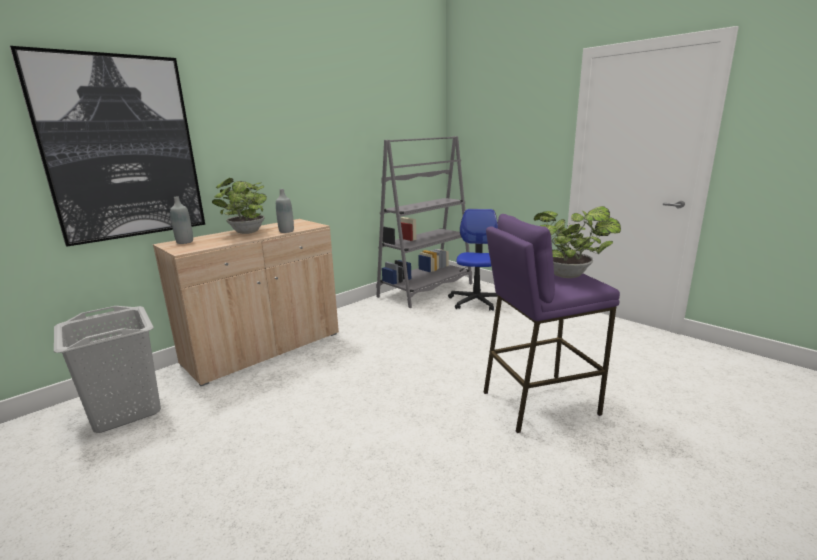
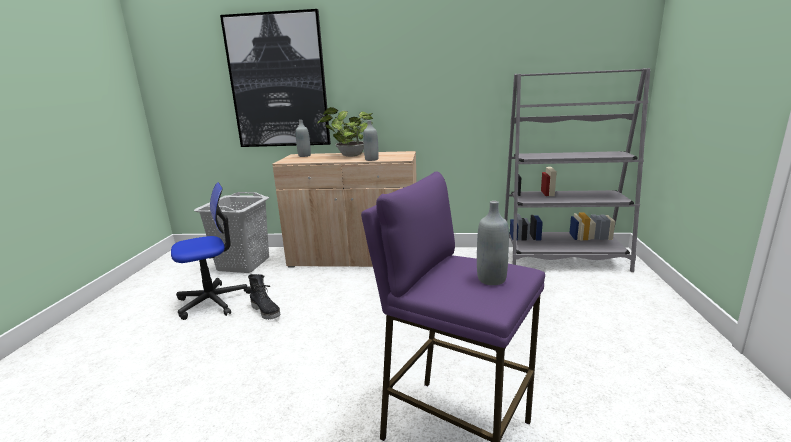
camera: 50 degrees right, 0 degrees up
office chair [448,209,498,311] -> office chair moved to [171,182,251,320]
potted plant [534,206,621,278] -> grey bottle [477,201,509,285]
none -> black boot [248,274,280,320]

